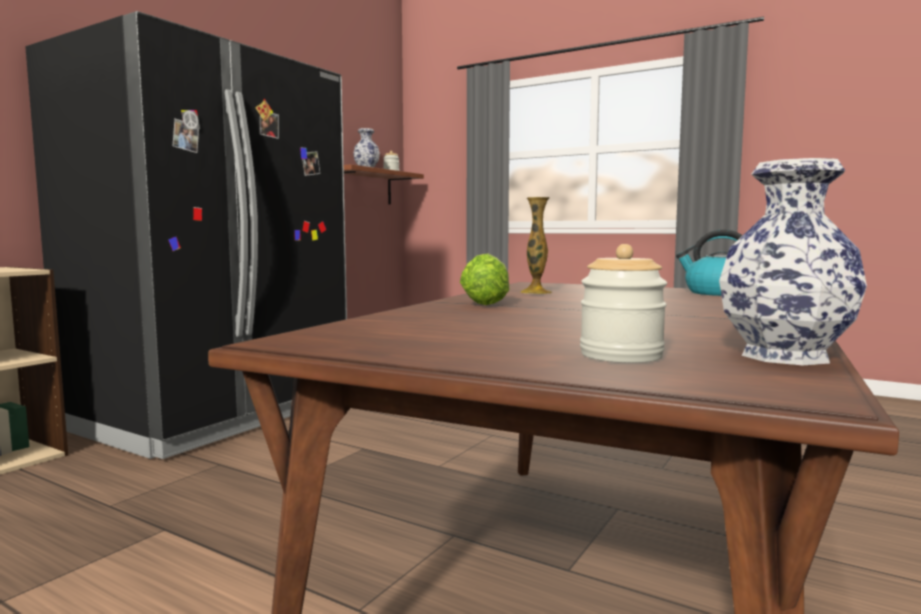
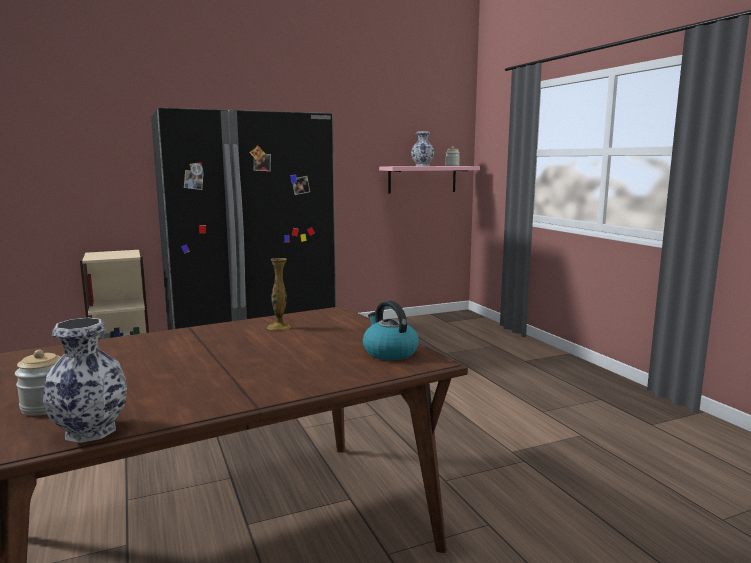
camera: 35 degrees right, 5 degrees up
brown shelf [344,164,424,205] -> pink shelf [379,166,480,194]
lettuce [460,253,509,305] -> none

